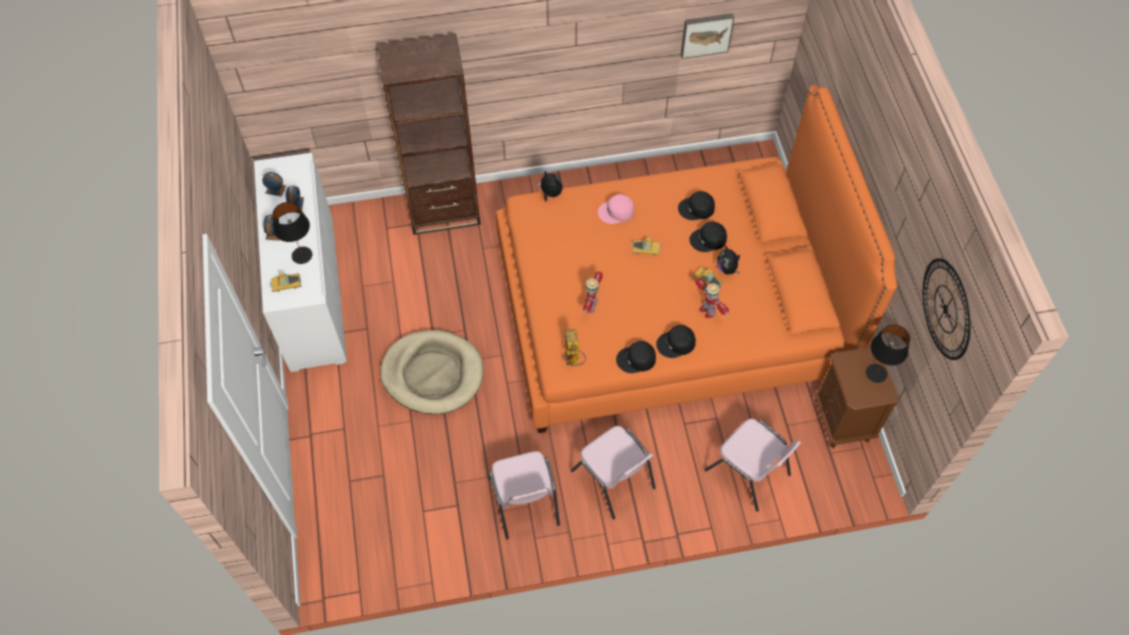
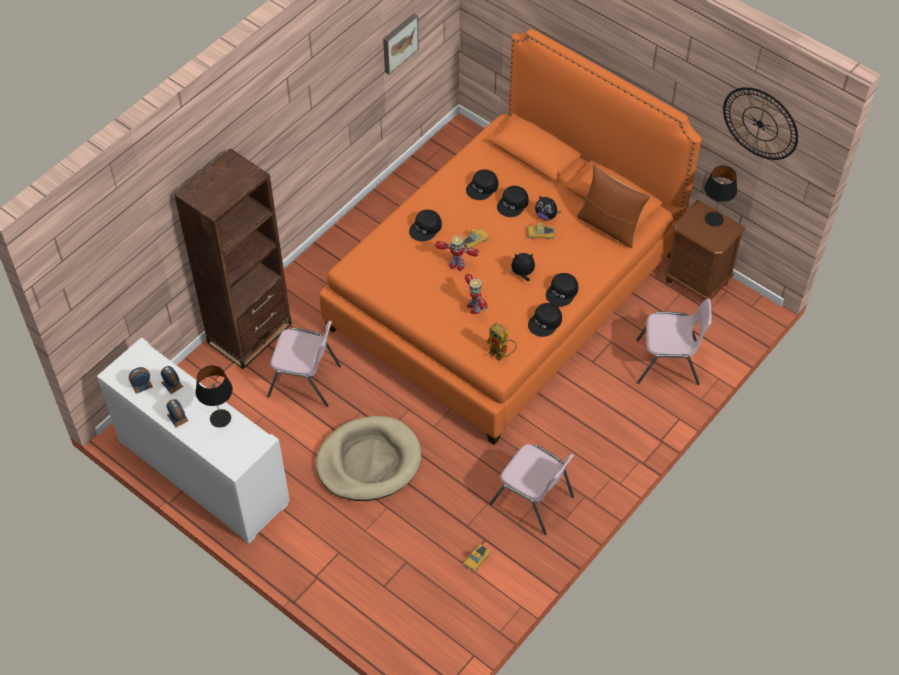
camera: 40 degrees left, 5 degrees down
toy car [271,273,301,292] -> toy car moved to [463,544,491,573]
plush toy [537,171,562,202] -> plush toy moved to [509,253,535,281]
pink chair [571,426,656,519] -> pink chair moved to [267,321,341,407]
pink cap [598,194,634,224] -> black cap [409,210,442,241]
toy robot [695,278,729,318] -> toy robot moved to [435,236,479,271]
none -> brown pillow [577,164,651,248]

